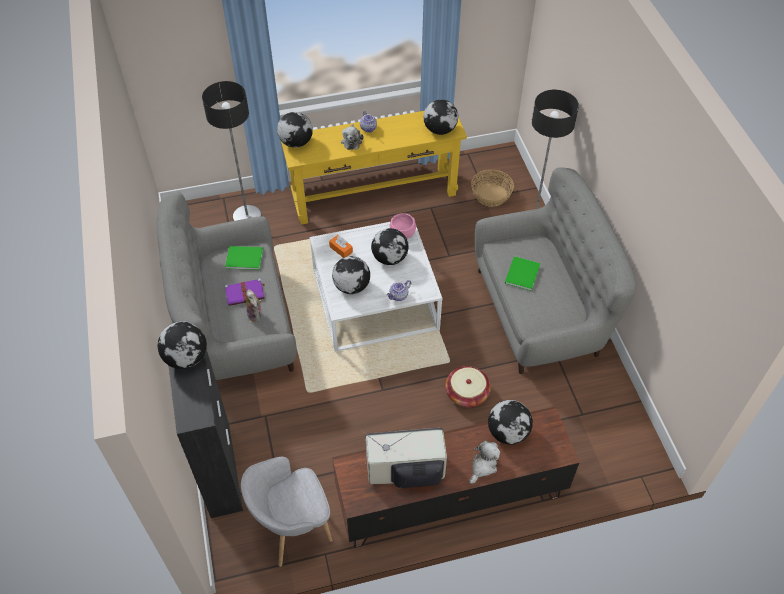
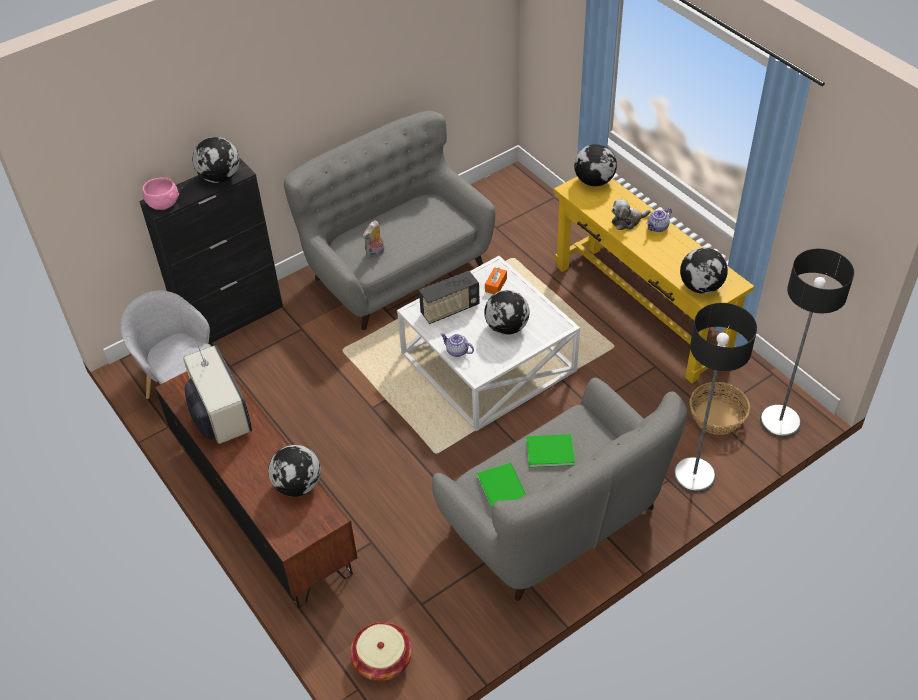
camera: 70 degrees right, 5 degrees down
floor lamp [202,81,262,221] -> floor lamp moved to [760,249,854,438]
green book [225,246,263,270] -> green book moved to [477,463,526,509]
purple book [225,278,266,306] -> none
globe [332,256,370,294] -> radio [419,271,480,324]
pink bowl [390,213,416,239] -> pink bowl moved to [142,177,179,210]
basket [445,366,491,407] -> basket moved to [350,622,412,681]
plush toy [469,441,500,484] -> none

